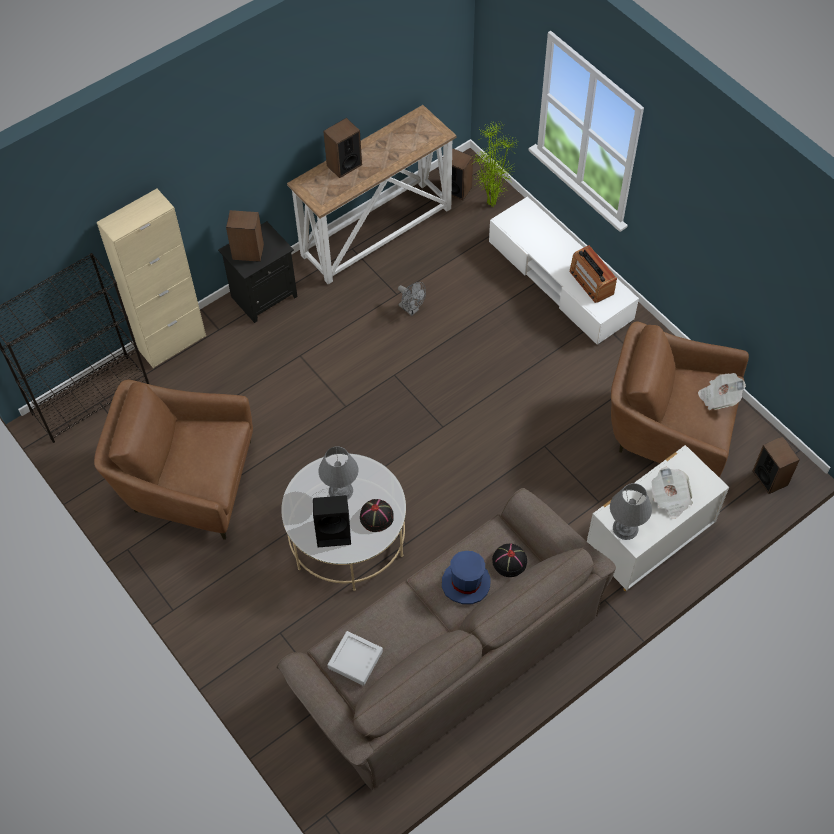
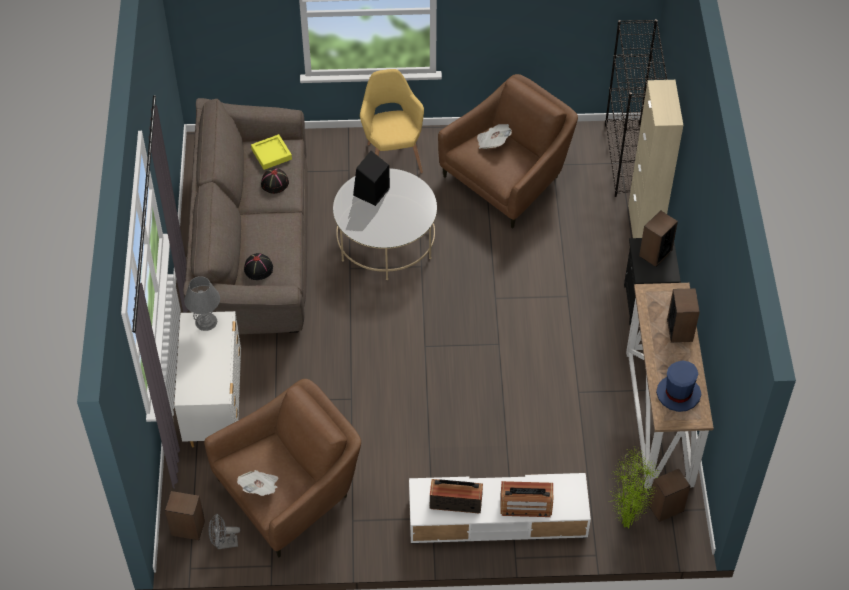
camera: 125 degrees right, 5 degrees down
grey table lamp [319,446,358,500] -> none
grey tray [327,631,383,686] -> yellow tray [251,134,292,170]
black hat [360,499,394,532] -> black hat moved to [261,168,289,194]
grey fan [398,282,426,316] -> grey fan moved to [209,514,241,549]
blue hat [442,551,491,604] -> blue hat moved to [656,360,701,412]
newspaper [651,467,693,519] -> newspaper moved to [477,124,512,149]
none -> yellow armchair [360,69,424,173]
none -> radio [500,481,553,517]

